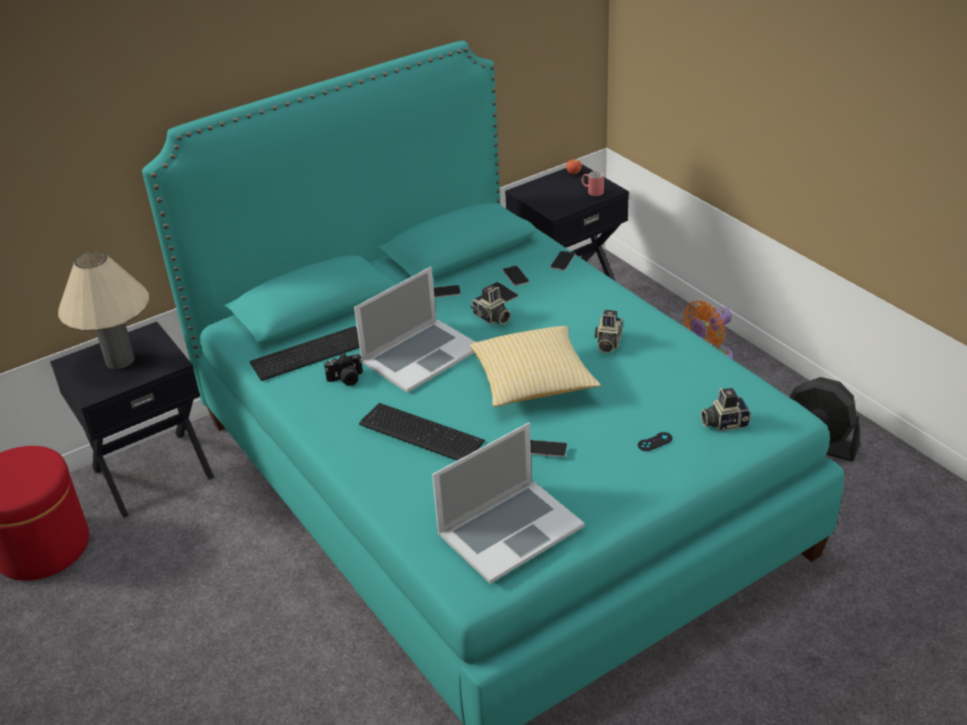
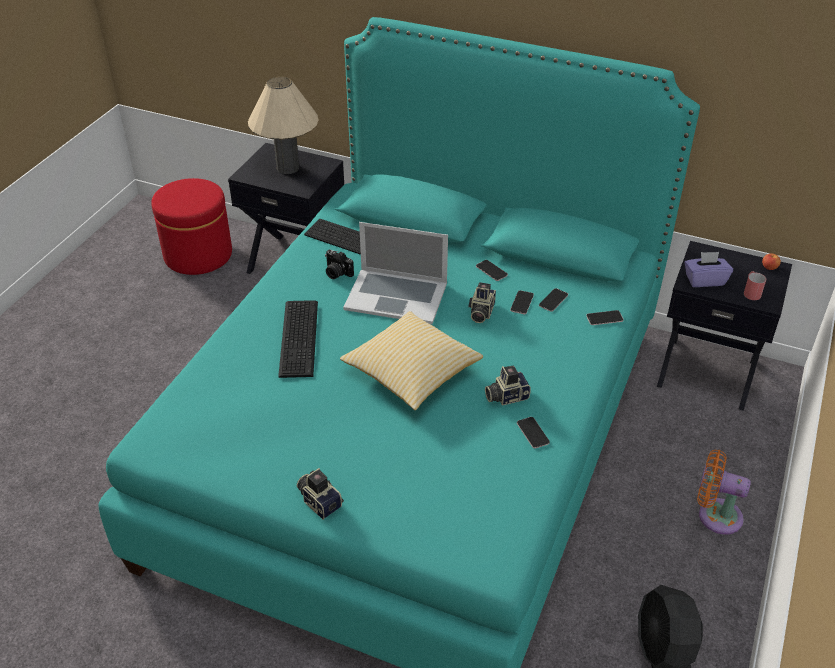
camera: 55 degrees right, 5 degrees up
laptop [432,422,585,584] -> none
phone [531,440,567,457] -> phone moved to [517,417,550,448]
black game controller [638,432,673,451] -> none
camera [701,388,751,431] -> camera moved to [297,468,344,520]
none -> purple tissue box [684,252,733,287]

